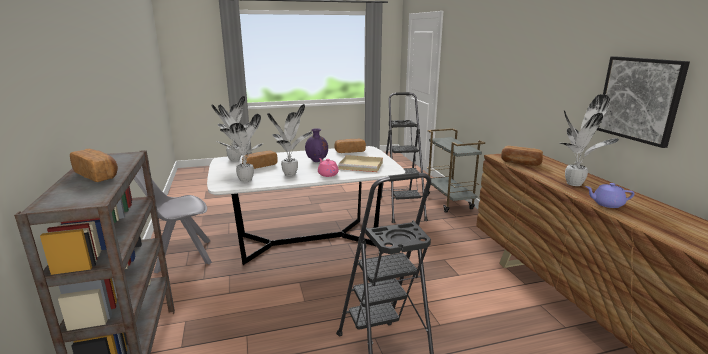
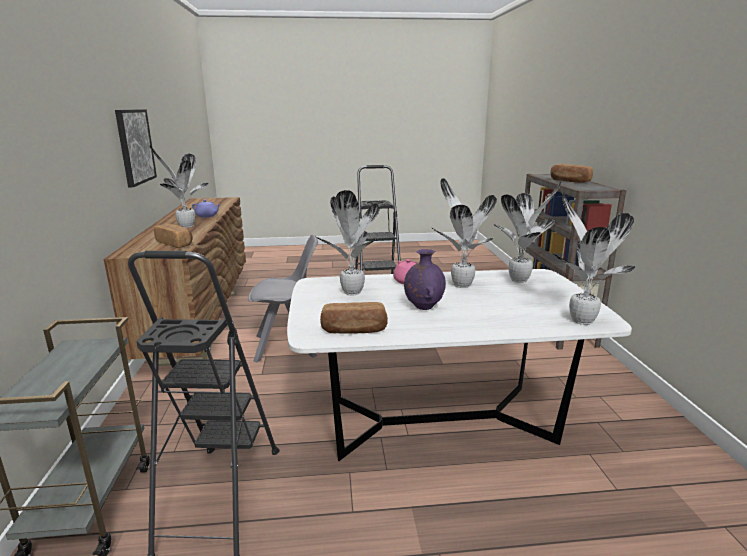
camera: 170 degrees left, 0 degrees up
grey chair [134,167,212,273] -> grey chair moved to [248,235,318,362]
bread [242,151,278,169] -> none
beige tray [338,155,383,172] -> potted plant [314,190,380,295]

